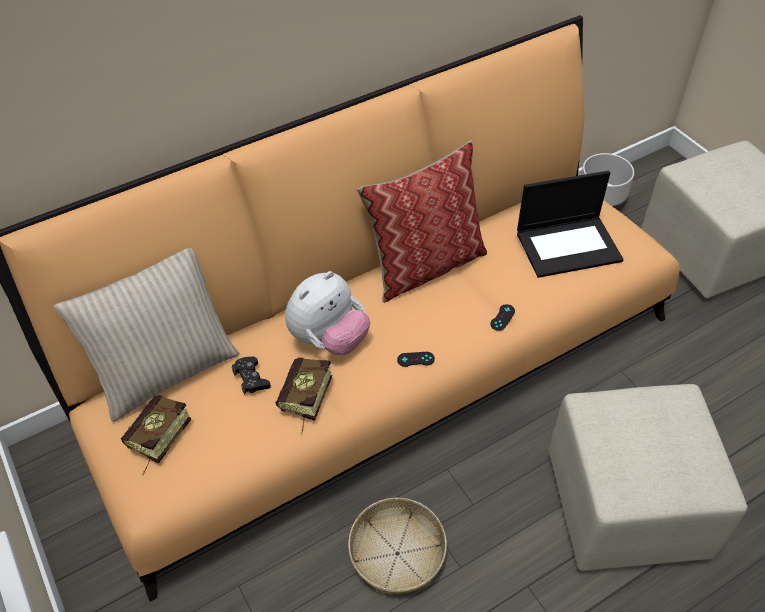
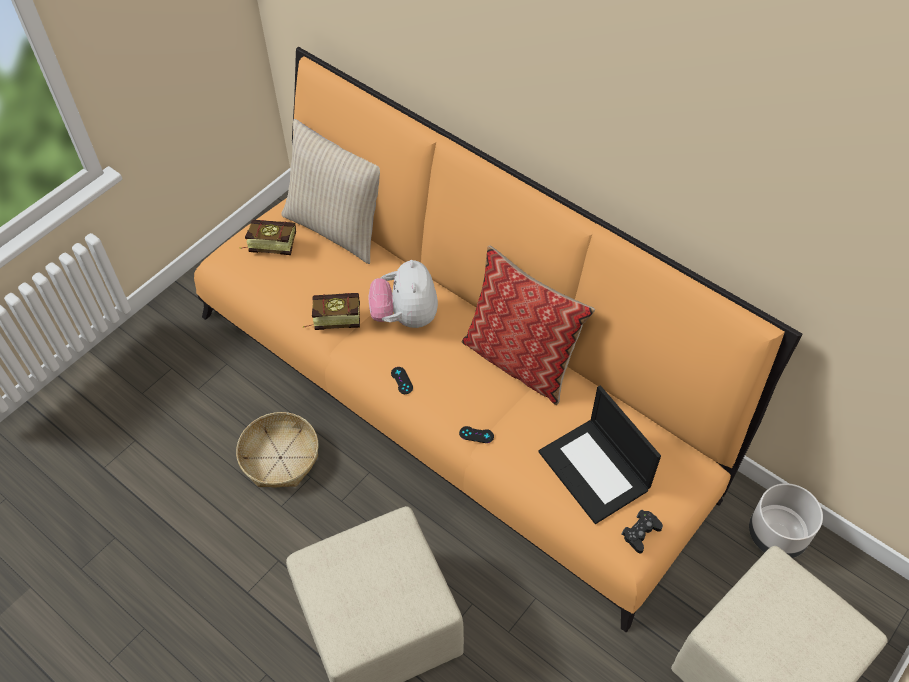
camera: 70 degrees right, 5 degrees up
black game controller [232,356,271,395] -> black game controller moved to [621,510,663,553]
plush toy [285,271,370,355] -> plush toy turned 60 degrees clockwise [369,260,438,328]

